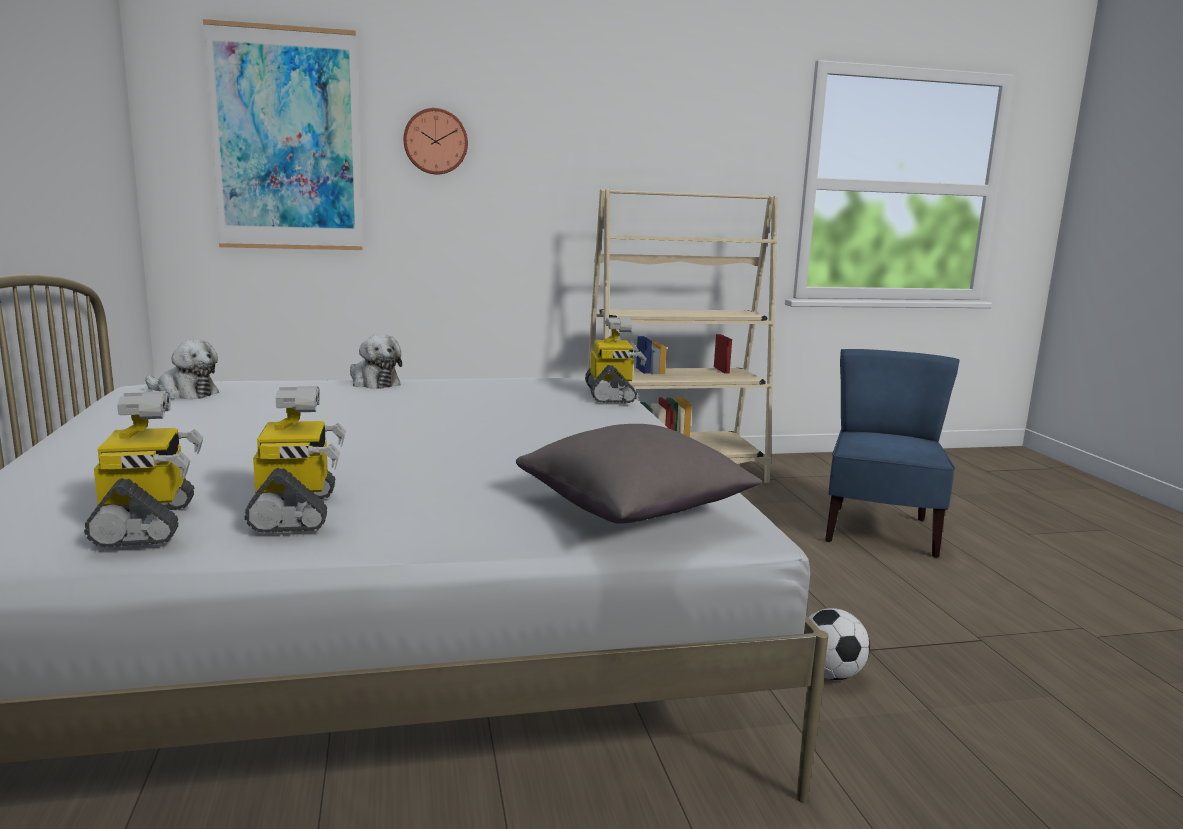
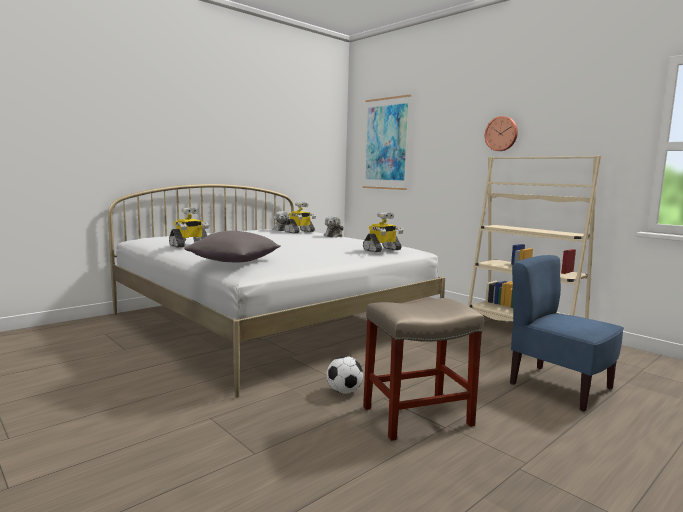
camera: 60 degrees right, 5 degrees down
toy robot [84,391,203,547] -> toy robot moved to [284,202,316,233]
wall clock [403,108,468,175] -> wall clock moved to [485,116,518,151]
blue chair [825,349,959,558] -> blue chair turned 120 degrees counterclockwise [510,255,624,412]
none -> beige stool [363,298,484,441]

